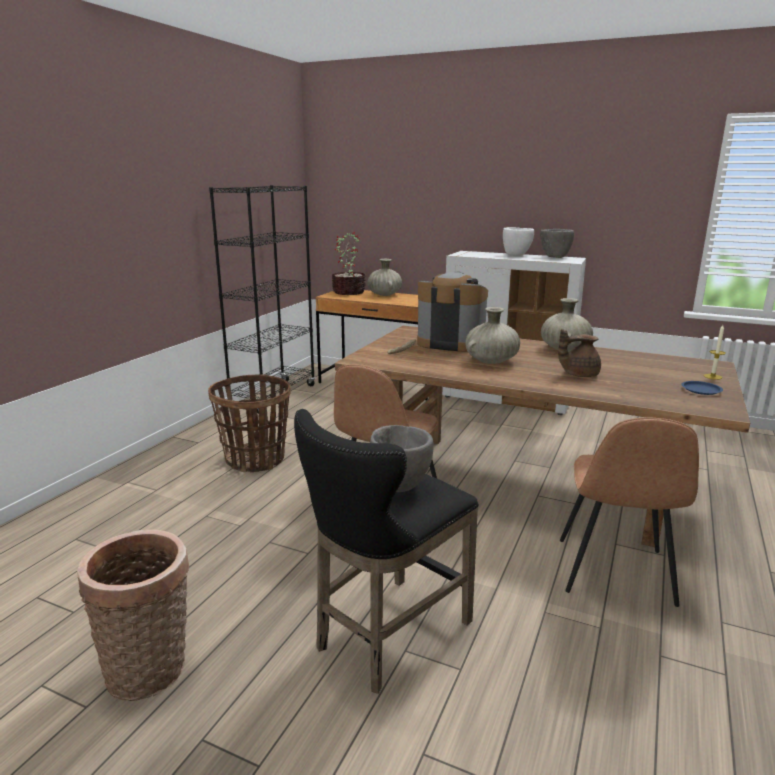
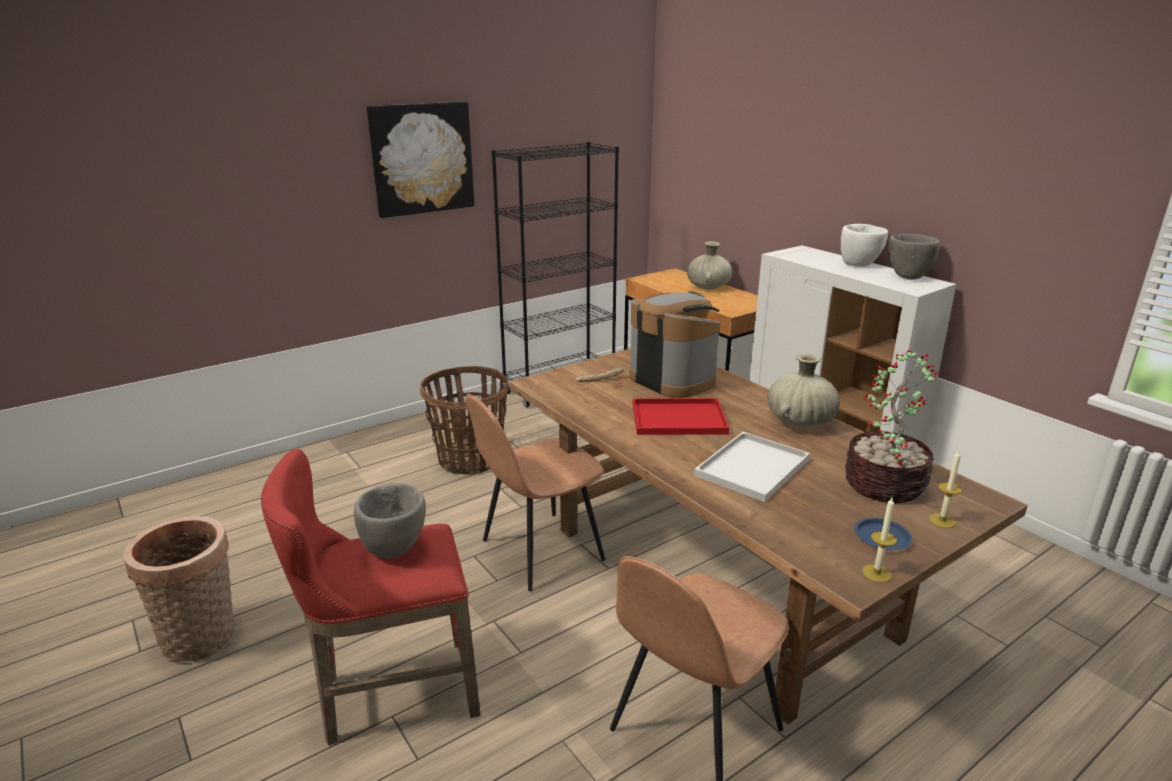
camera: 30 degrees right, 5 degrees up
black stool [294,409,479,694] -> red stool [261,449,481,746]
potted plant [332,232,366,295] -> potted plant moved to [845,350,938,504]
beige vase [465,307,520,364] -> red tray [633,398,729,435]
brown teapot [558,329,601,377] -> white tray [694,432,810,502]
none -> picture [367,102,475,218]
none -> candle [862,497,897,583]

